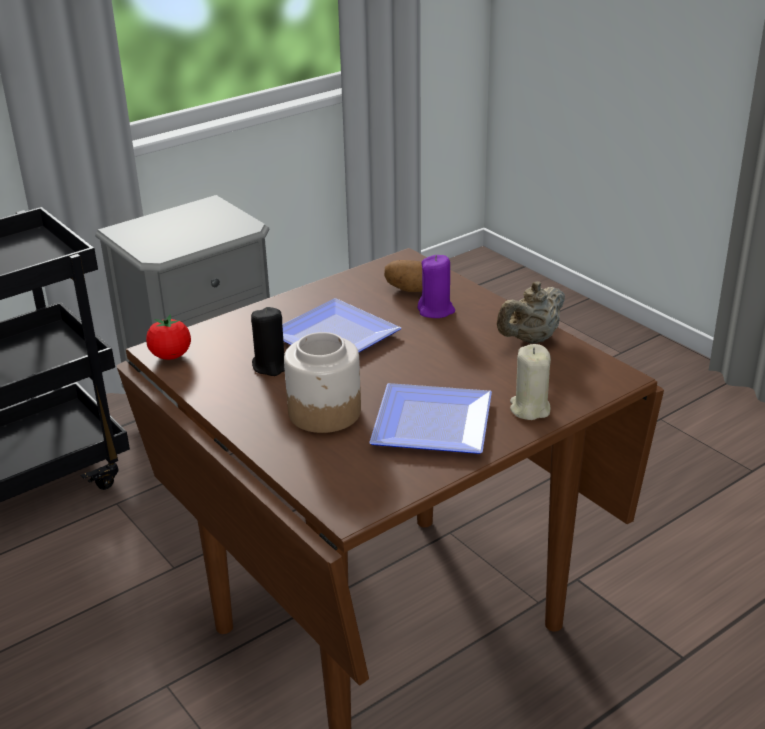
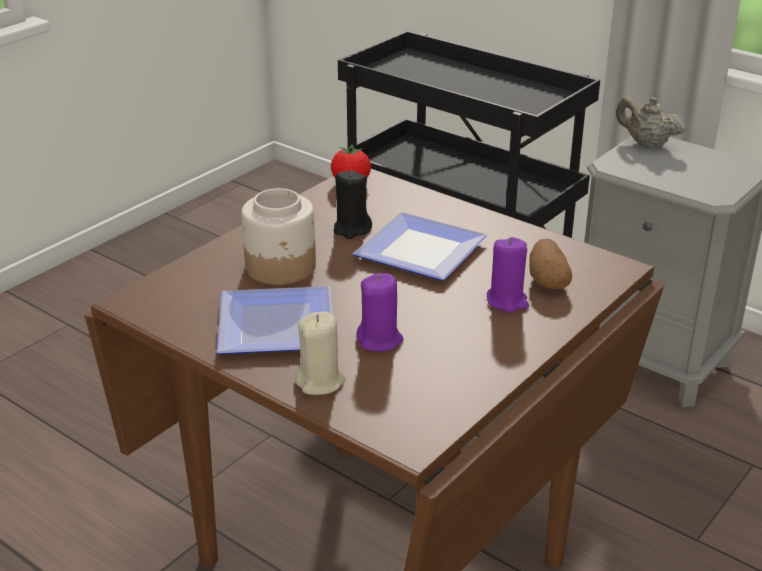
camera: 75 degrees right, 0 degrees up
beige teapot [497,281,565,344] -> beige teapot moved to [616,97,685,148]
none -> purple candle [356,273,403,352]

